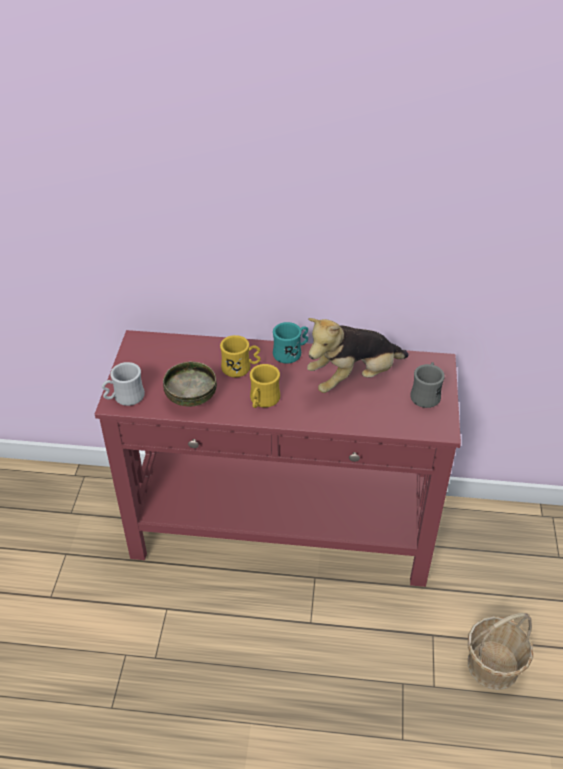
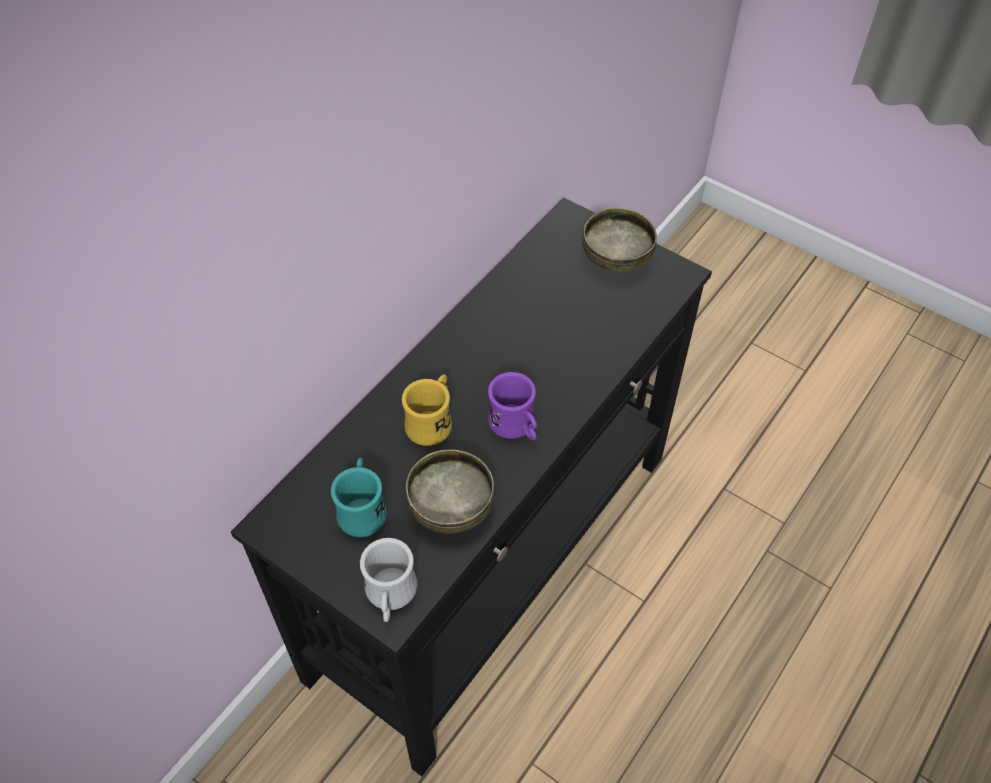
camera: 60 degrees left, 10 degrees up
red console table [95,330,461,587] -> black console table [231,198,712,776]
yellow mug [250,364,280,408] -> purple mug [488,372,537,440]
turquoise mug [273,322,308,364] -> turquoise mug moved to [331,458,387,537]
plush toy [307,318,409,393] -> none
grey mug [410,362,445,408] -> bowl [582,208,657,272]
basket [468,613,533,690] -> none

